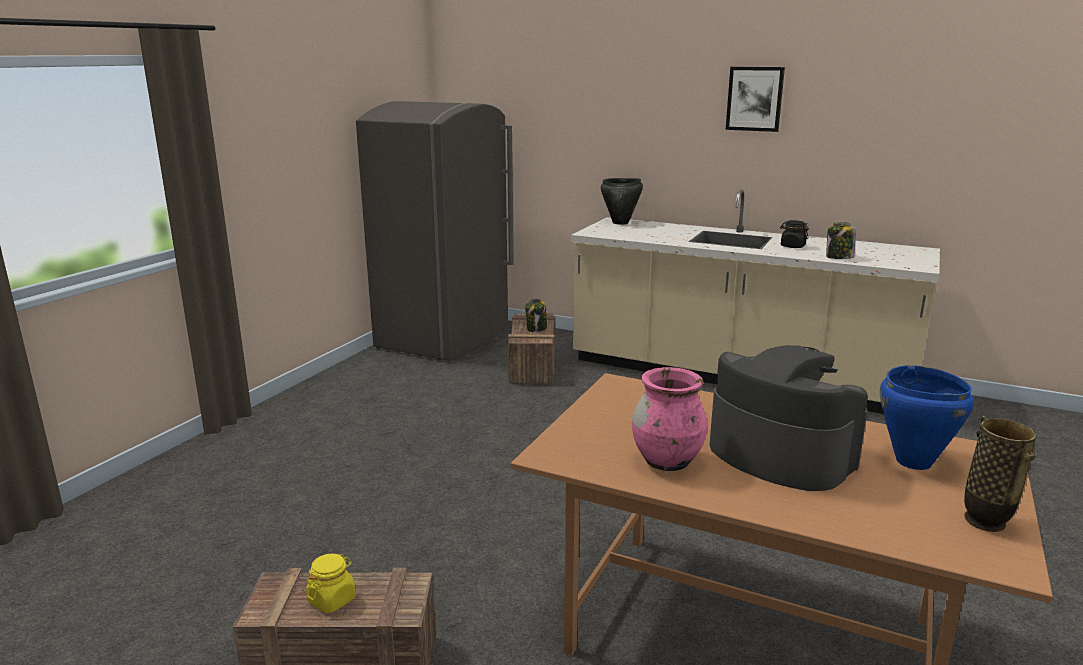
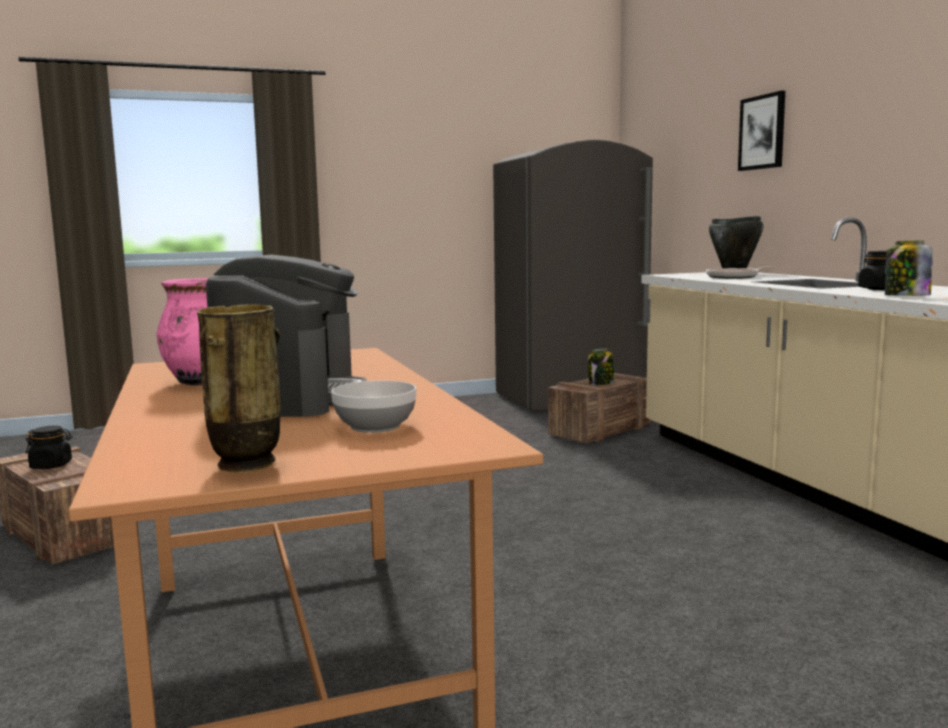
camera: 45 degrees right, 10 degrees down
yellow jar [306,554,356,613] -> black jar [26,426,72,469]
picture [726,67,785,132] -> picture moved to [738,91,785,171]
blue cooking pot [880,365,974,470] -> bowl [331,381,417,433]
none -> frying pan [706,266,775,279]

